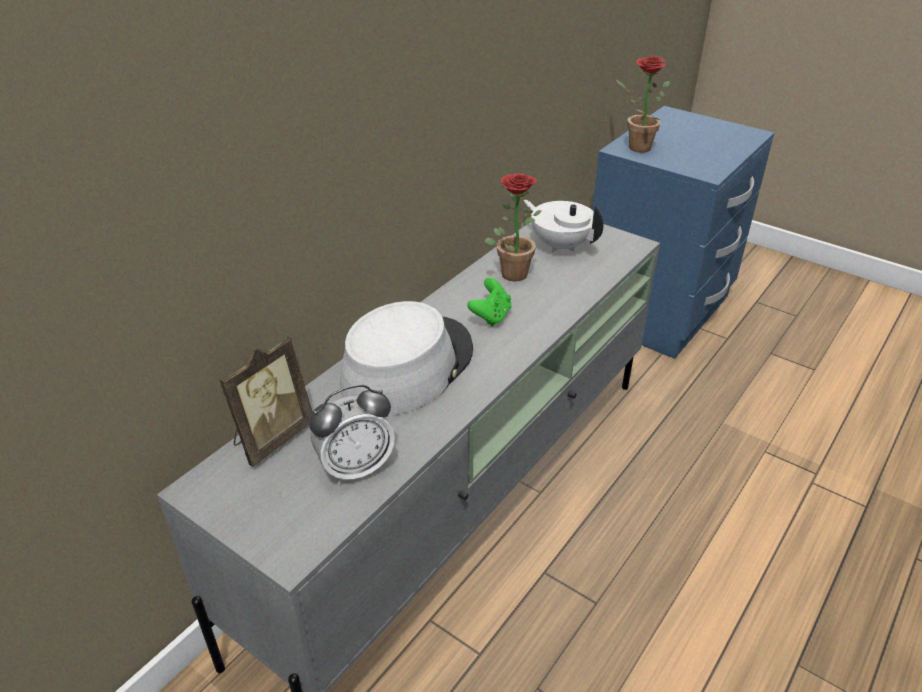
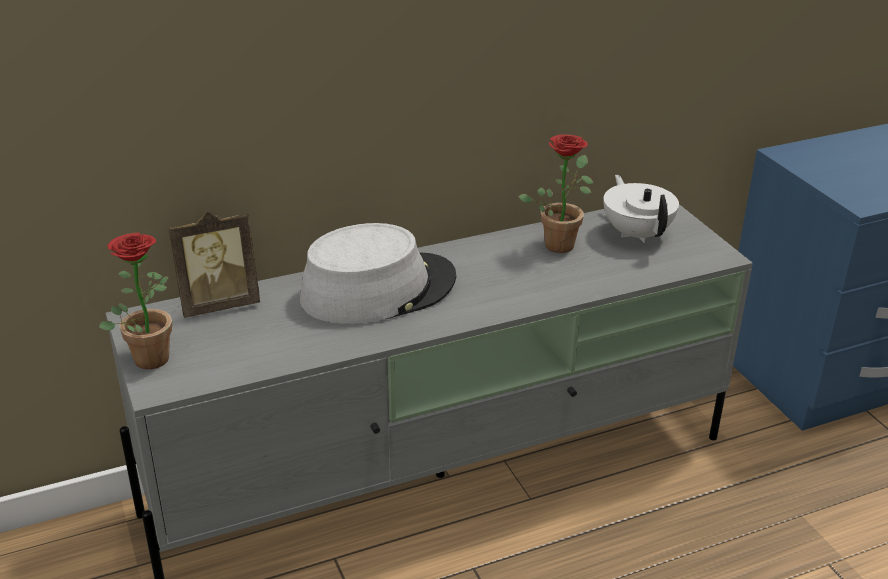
camera: 30 degrees right, 5 degrees down
alarm clock [309,385,395,484] -> none
green game controller [467,278,511,327] -> none
potted plant [616,56,670,153] -> potted plant moved to [99,233,172,369]

